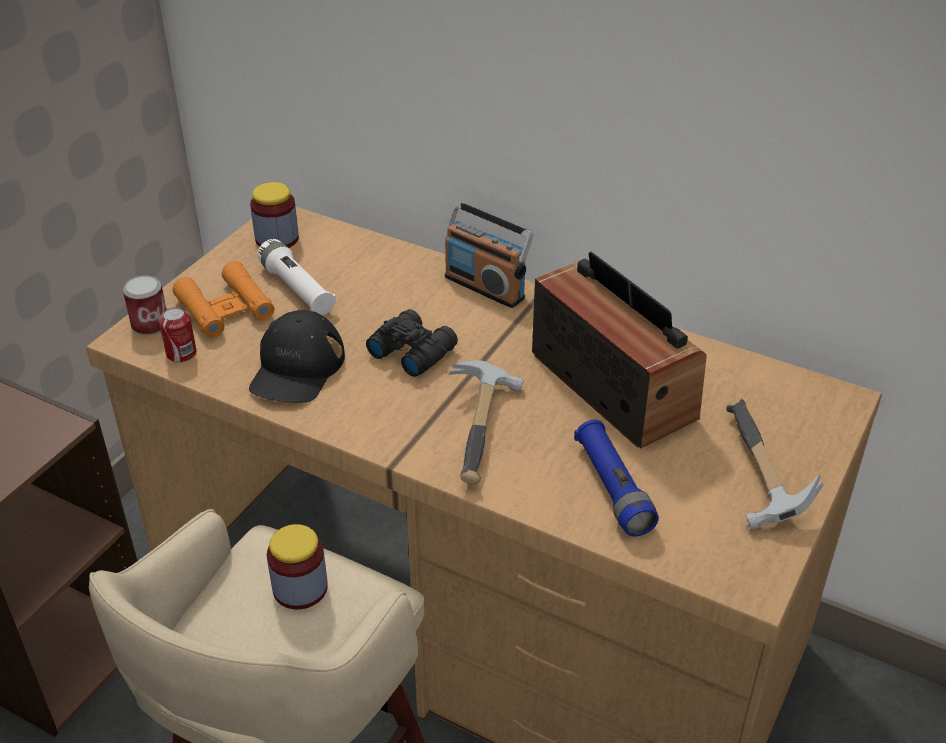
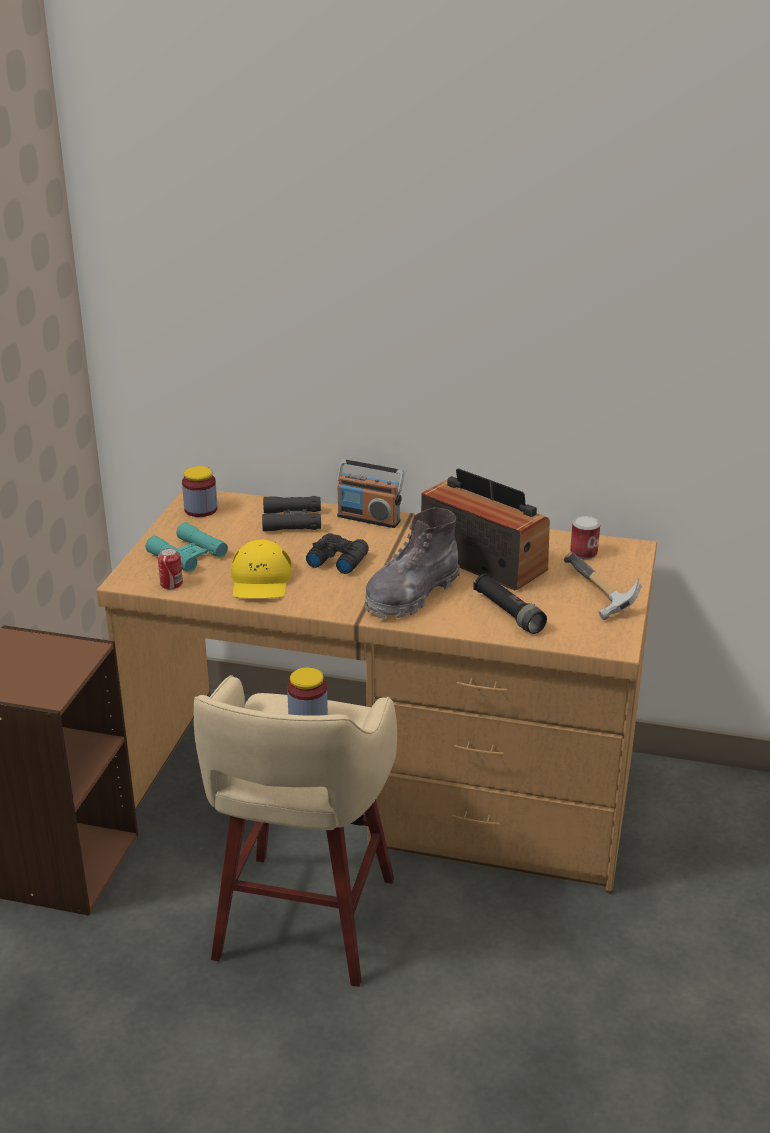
camera: 15 degrees left, 10 degrees down
can [123,275,167,335] -> can moved to [570,516,600,559]
orange binoculars [172,261,274,338] -> turquoise binoculars [146,522,228,572]
black cap [249,310,345,402] -> yellow cap [231,539,292,598]
white flashlight [258,239,336,316] -> none
hammer [448,360,523,484] -> grey boot [365,507,460,619]
blue flashlight [574,420,659,537] -> black flashlight [473,573,547,634]
none -> black binoculars [262,496,321,531]

